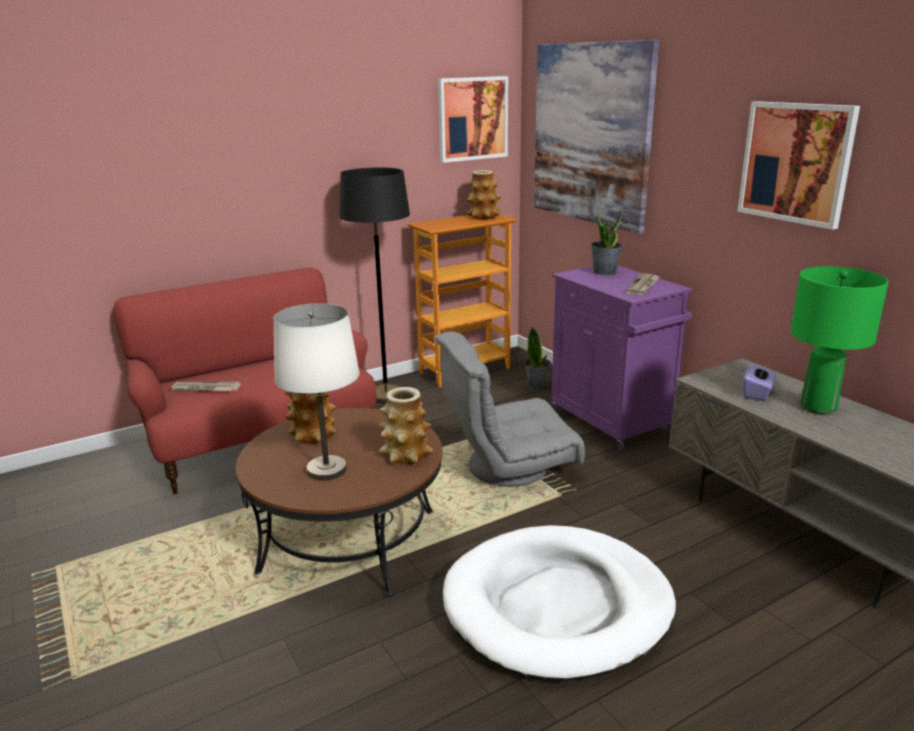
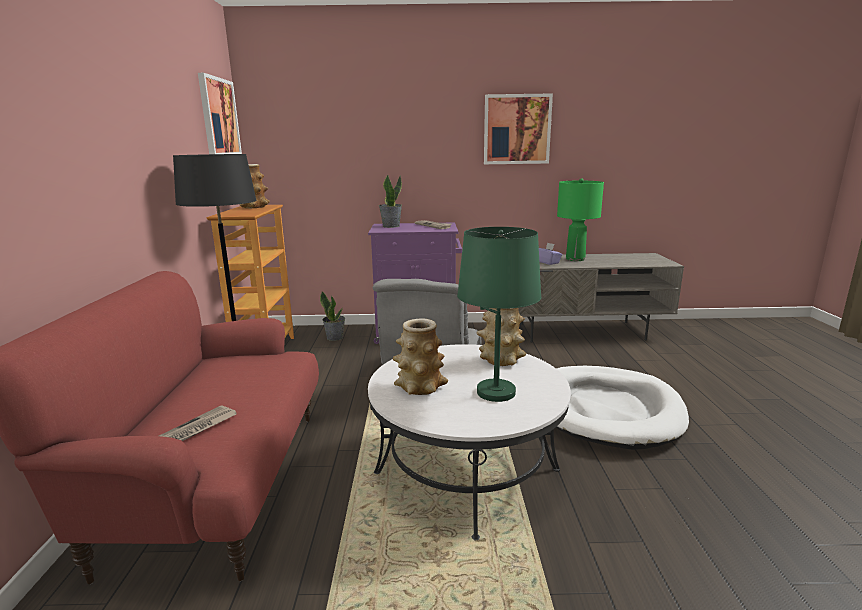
camera: 60 degrees left, 5 degrees down
brown coffee table [236,408,442,597] -> white coffee table [368,344,571,540]
white table lamp [274,303,360,480] -> green table lamp [457,227,541,402]
picture [534,40,659,234] -> none

